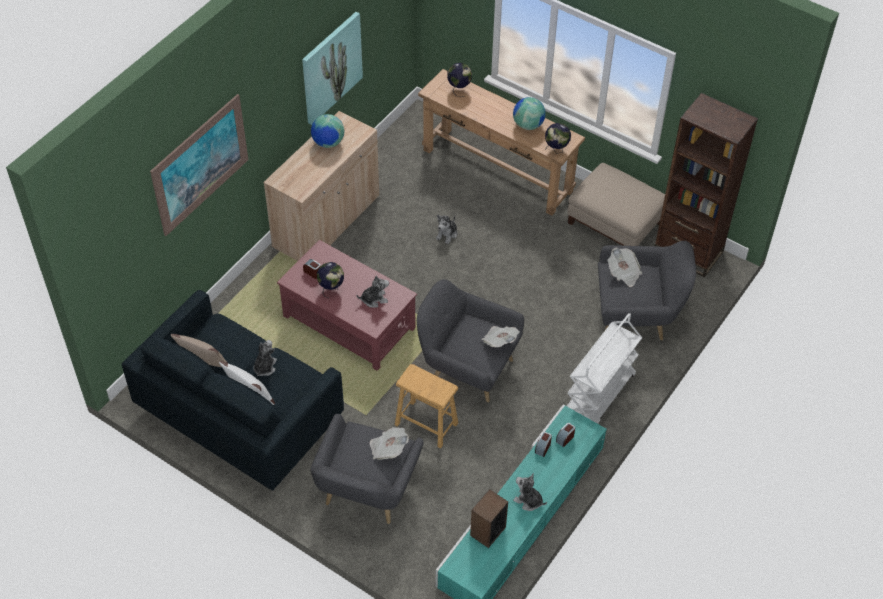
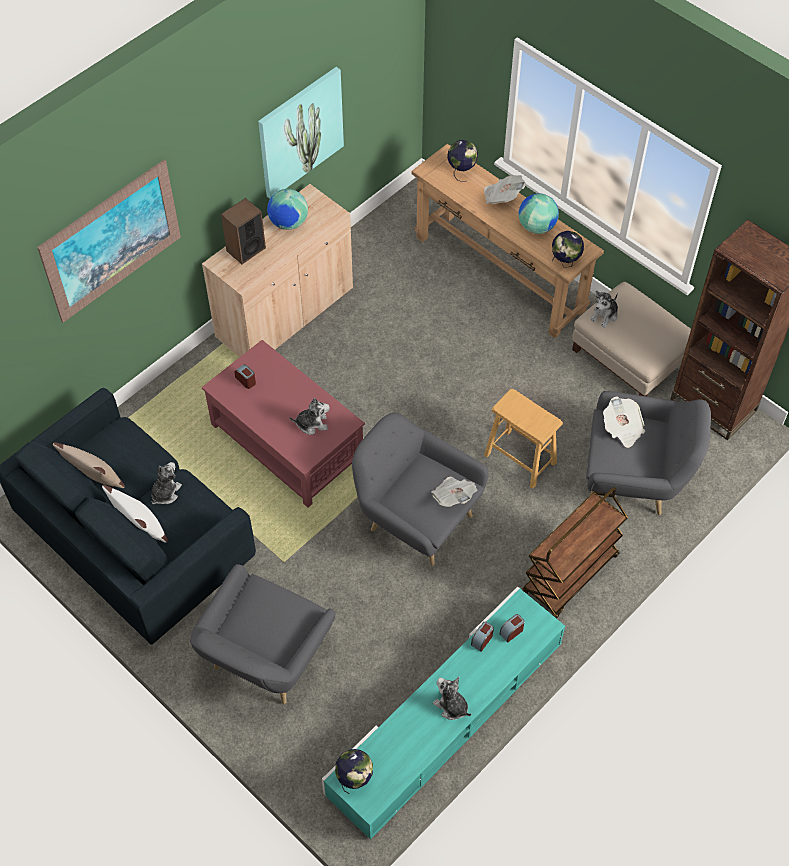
camera: 10 degrees right, 5 degrees up
globe [317,262,344,298] -> globe moved to [335,749,373,794]
newspaper [370,427,409,460] -> newspaper moved to [484,175,525,204]
brown stool [395,364,458,448] -> brown stool moved to [484,389,563,489]
plush toy [436,215,457,244] -> plush toy moved to [590,291,618,328]
speaker [470,489,508,548] -> speaker moved to [221,198,266,264]
white cart [567,313,642,424] -> brown cart [522,487,628,618]

